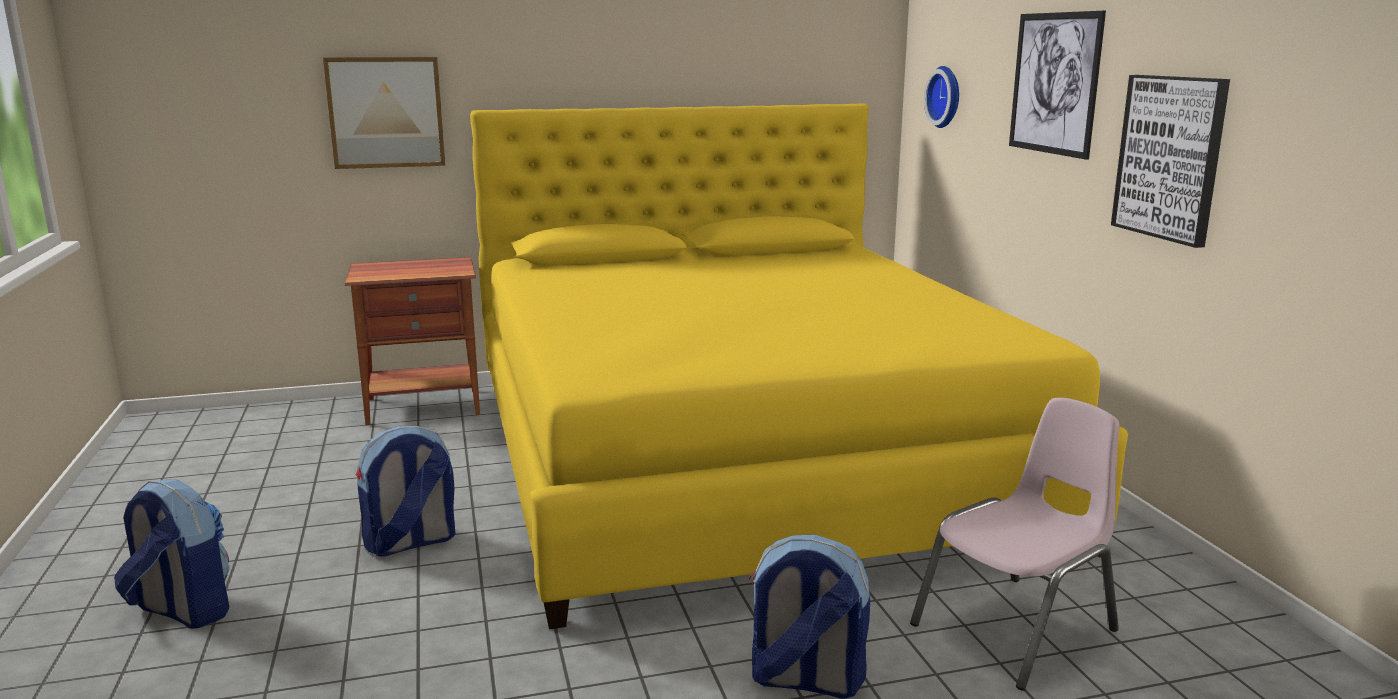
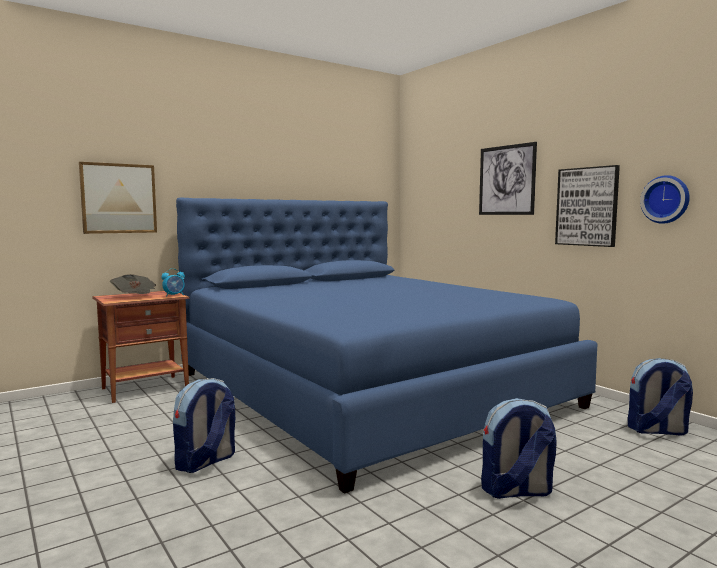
camera: 20 degrees left, 10 degrees down
backpack [114,479,230,629] -> backpack moved to [628,358,693,436]
yellow bed [470,103,1128,629] -> blue bed [176,198,598,494]
pink chair [910,398,1119,691] -> none
wall clock [924,66,959,128] -> wall clock moved to [640,175,690,224]
none -> newspaper [110,274,156,294]
none -> alarm clock [161,268,185,297]

